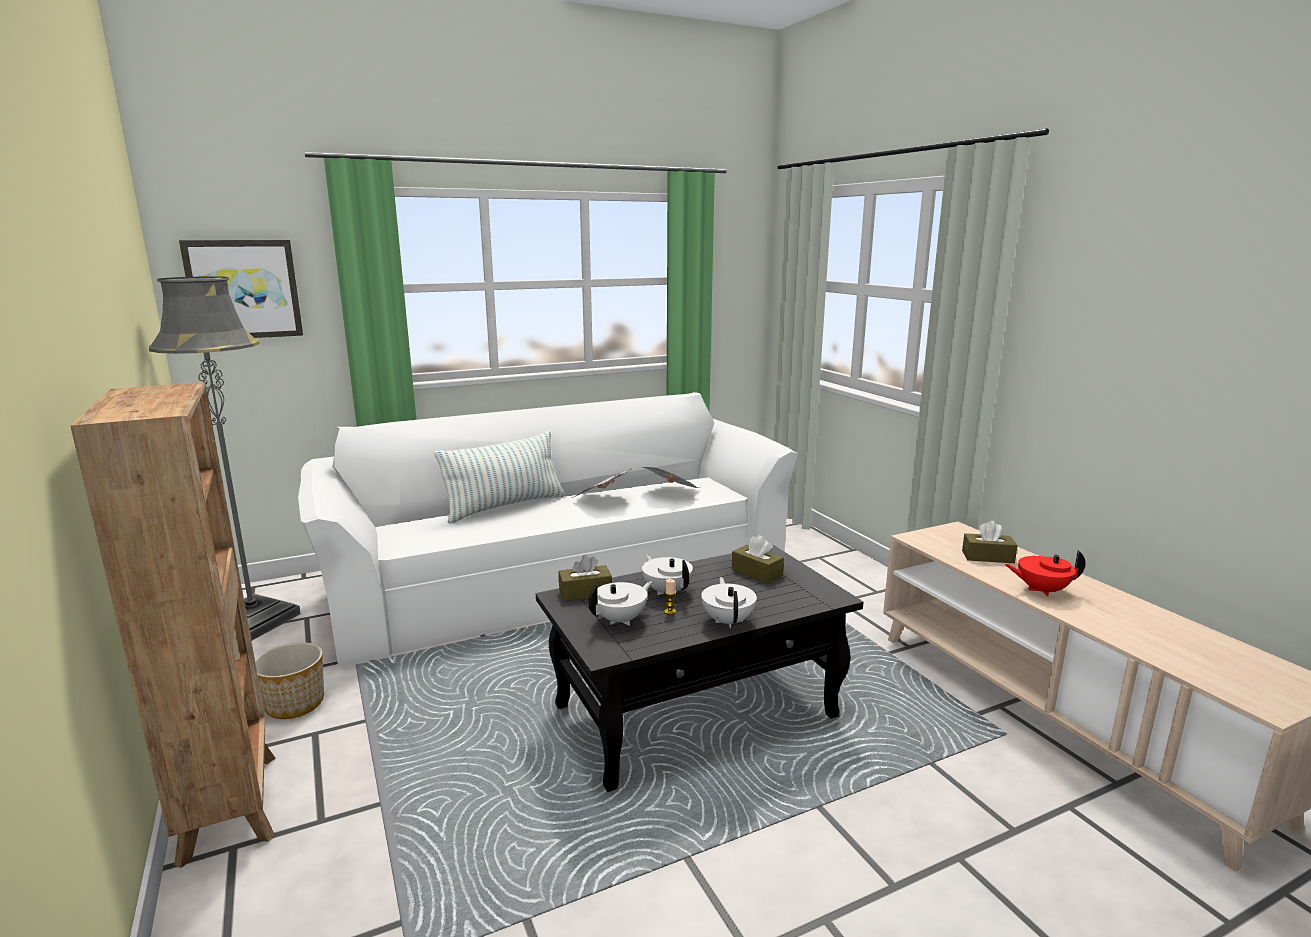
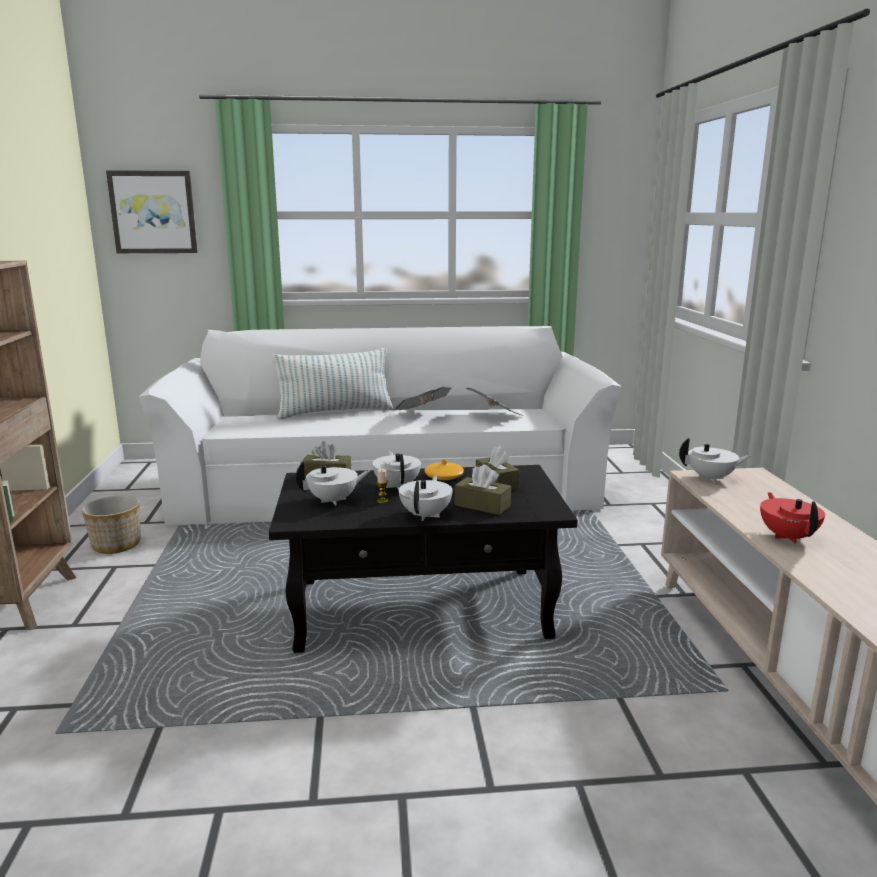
camera: 20 degrees right, 0 degrees up
grey floor lamp [149,276,301,641] -> none
brown tissue box [962,521,1018,563] -> brown tissue box moved to [455,464,511,515]
red teapot [1005,550,1086,596] -> red teapot turned 60 degrees clockwise [760,492,825,544]
none -> orange vase [425,459,464,480]
none -> white teapot [679,438,752,483]

